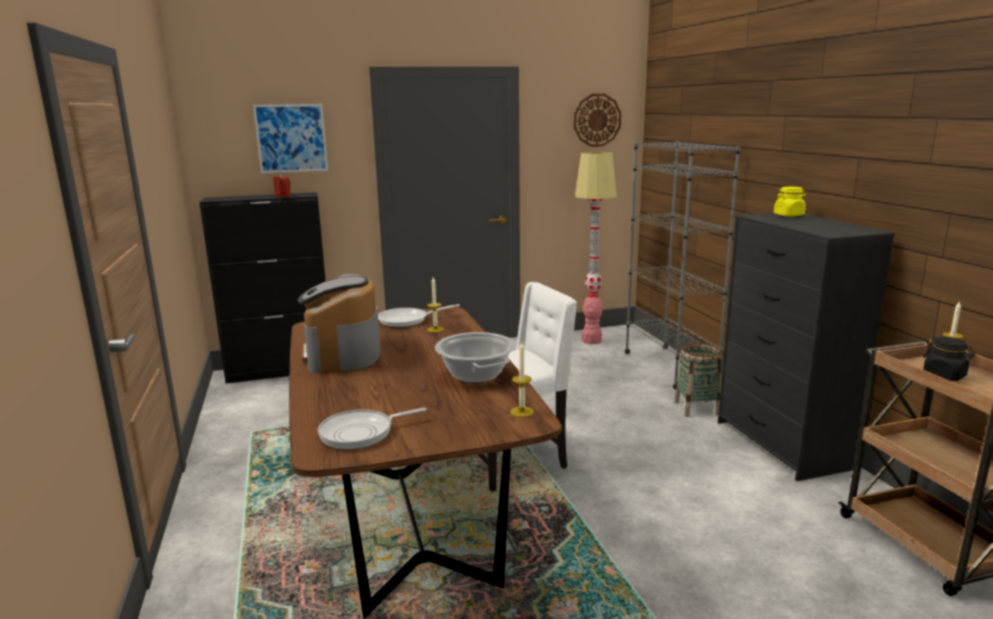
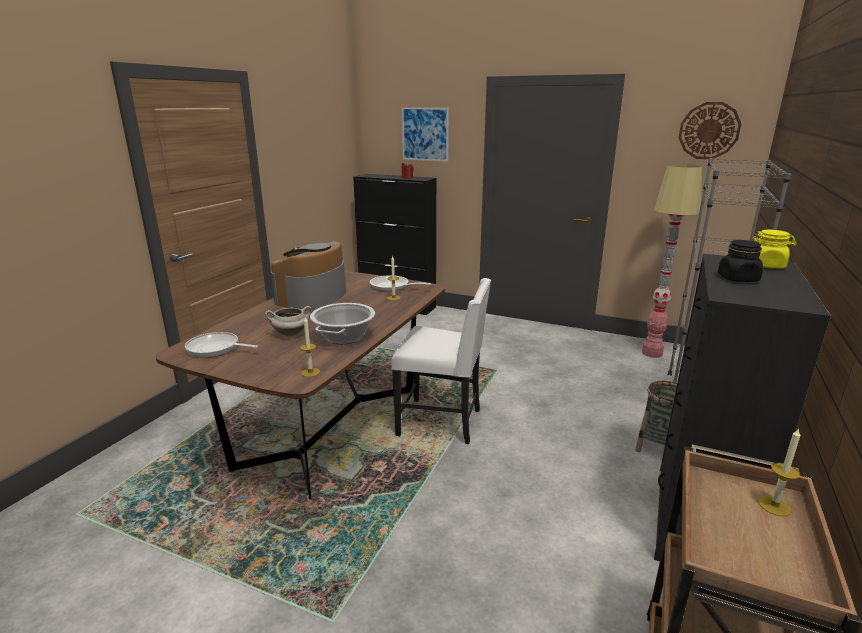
camera: 40 degrees right, 5 degrees up
black jar [923,337,975,381] -> black jar moved to [718,240,763,282]
none -> white cooking pot [265,306,312,336]

